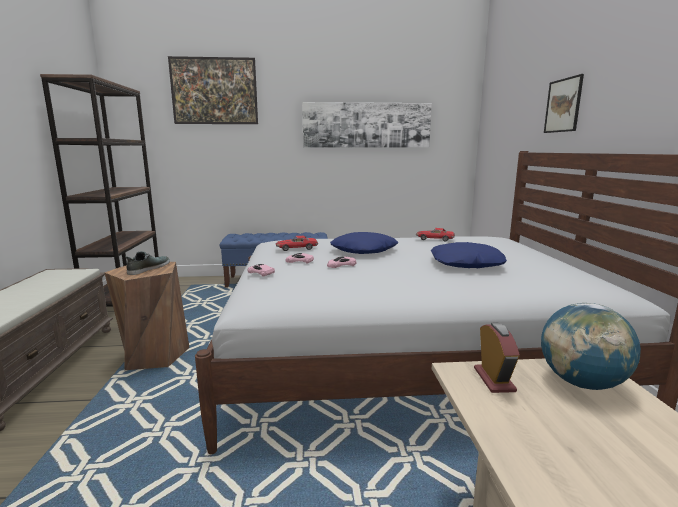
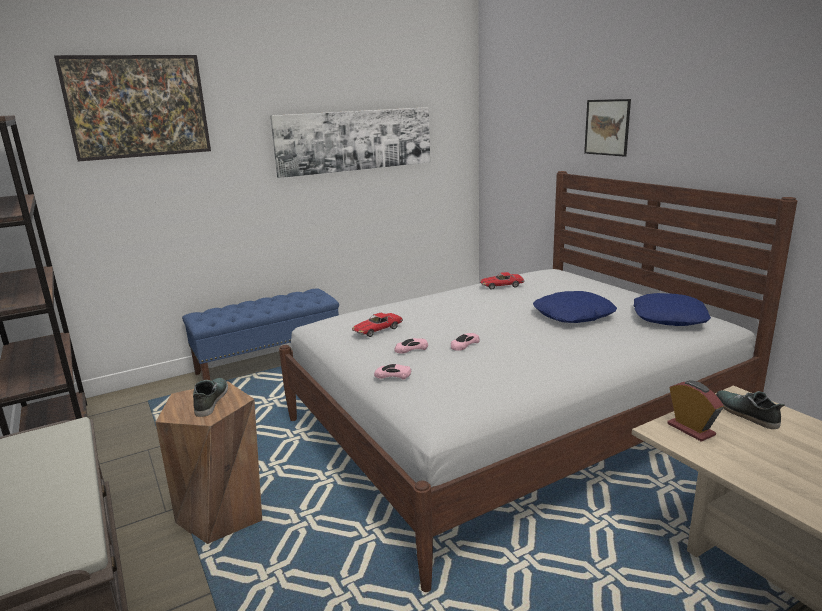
camera: 25 degrees left, 5 degrees up
blue pillow [330,232,398,254] -> blue pillow moved to [634,293,711,326]
globe [541,303,641,390] -> shoe [716,390,785,429]

